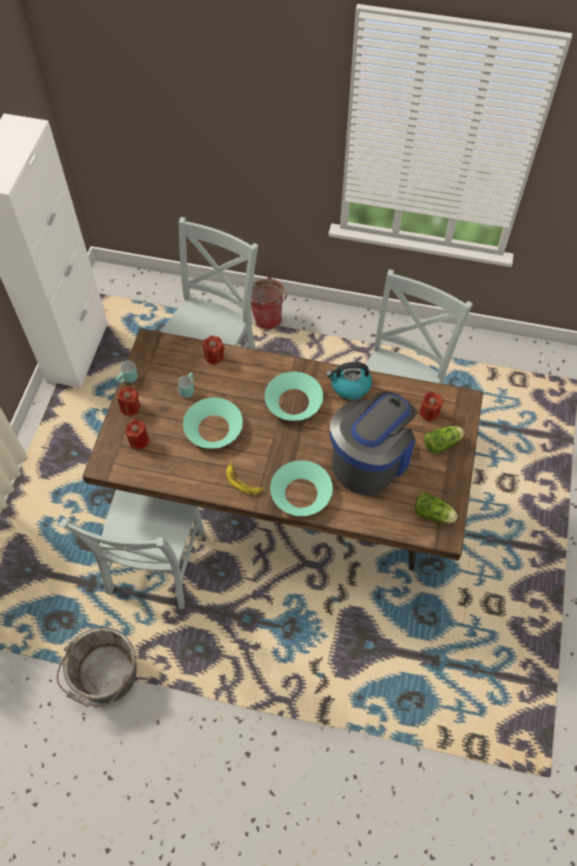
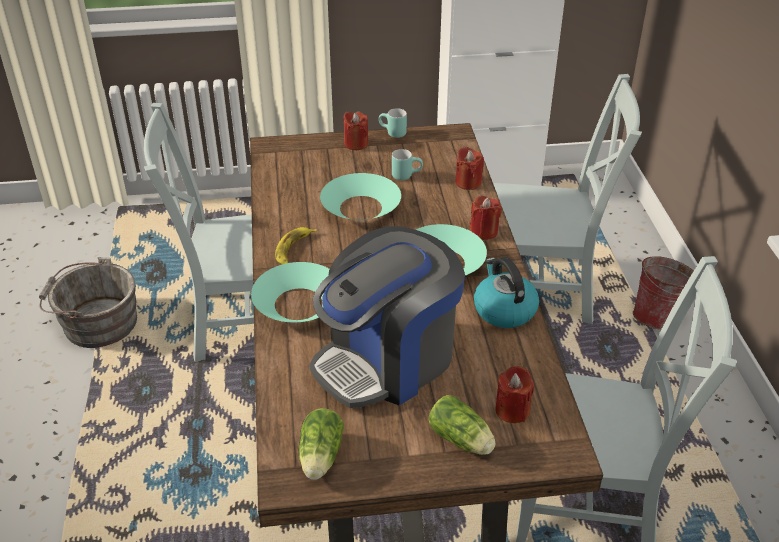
camera: 70 degrees right, 20 degrees down
red candle [125,419,149,449] -> red candle moved to [470,196,502,240]
coffee machine [330,391,417,496] -> coffee machine turned 120 degrees clockwise [309,226,465,408]

